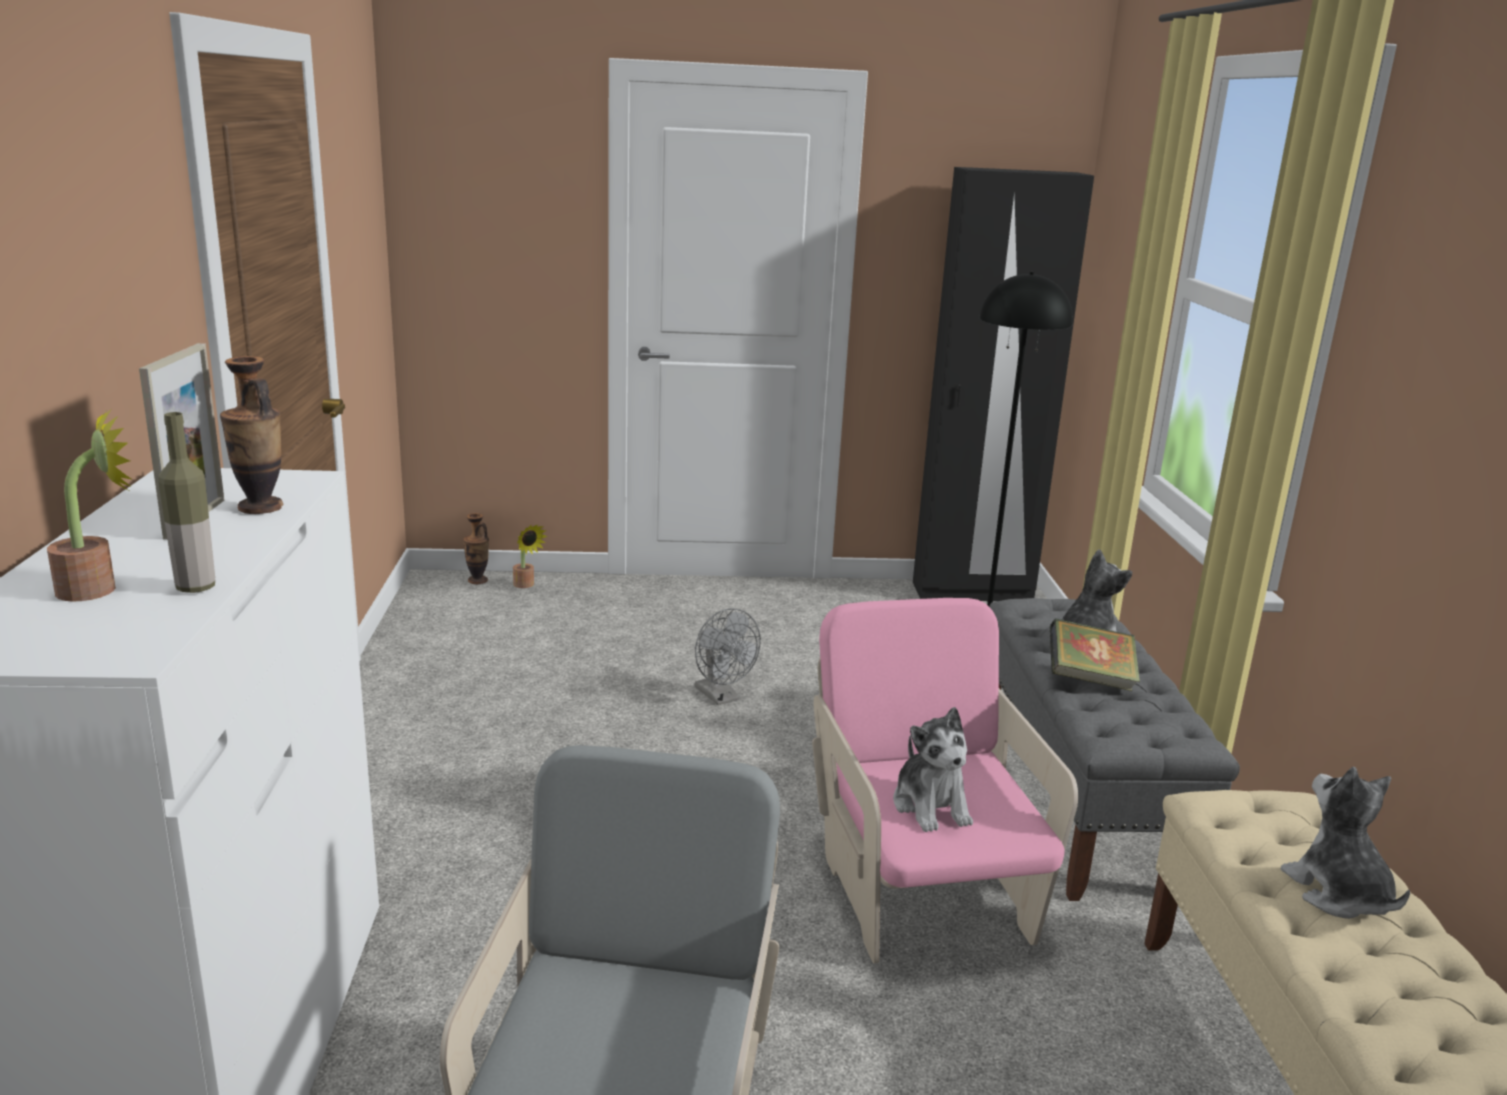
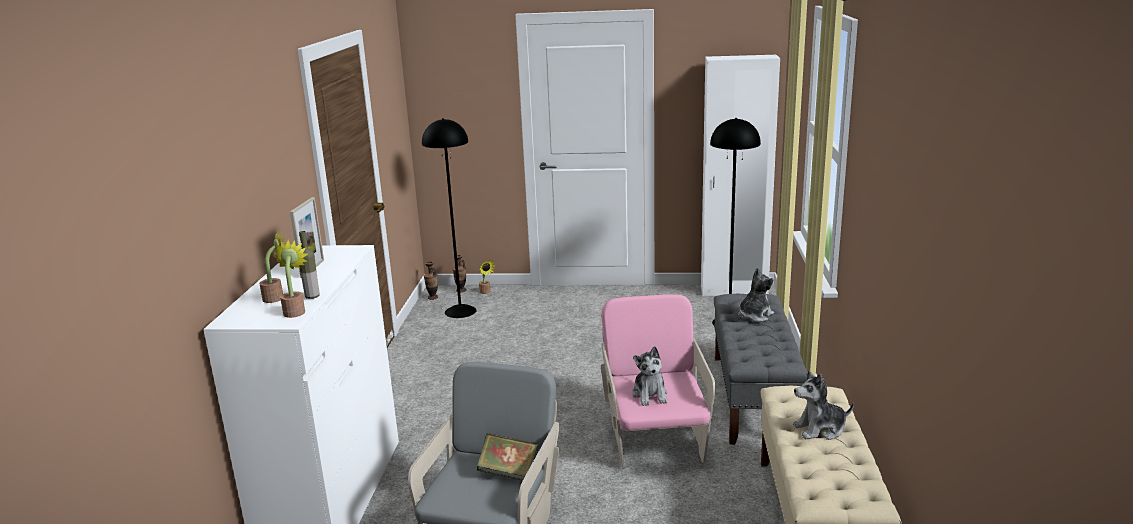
camera: 10 degrees right, 0 degrees up
vase [220,356,284,514] -> vase moved to [424,261,438,300]
grey fan [695,608,761,705] -> none
black wardrobe [913,167,1094,601] -> white wardrobe [701,55,780,296]
book [1050,618,1140,691] -> book moved to [477,433,538,481]
plush toy [1281,767,1410,919] -> plush toy turned 90 degrees counterclockwise [793,370,854,440]
none -> potted plant [273,239,308,318]
none -> black floor lamp [422,118,477,318]

